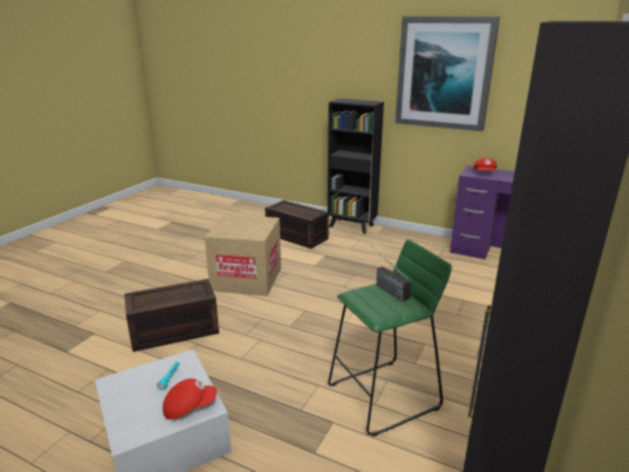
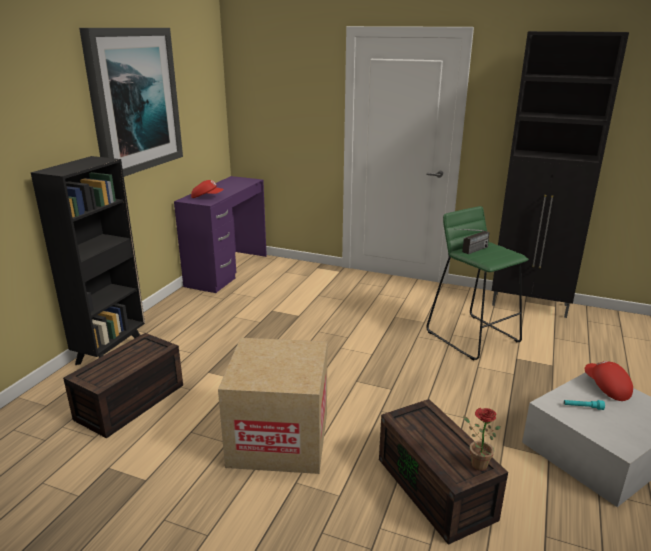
camera: 95 degrees left, 0 degrees up
none -> potted plant [463,408,501,471]

